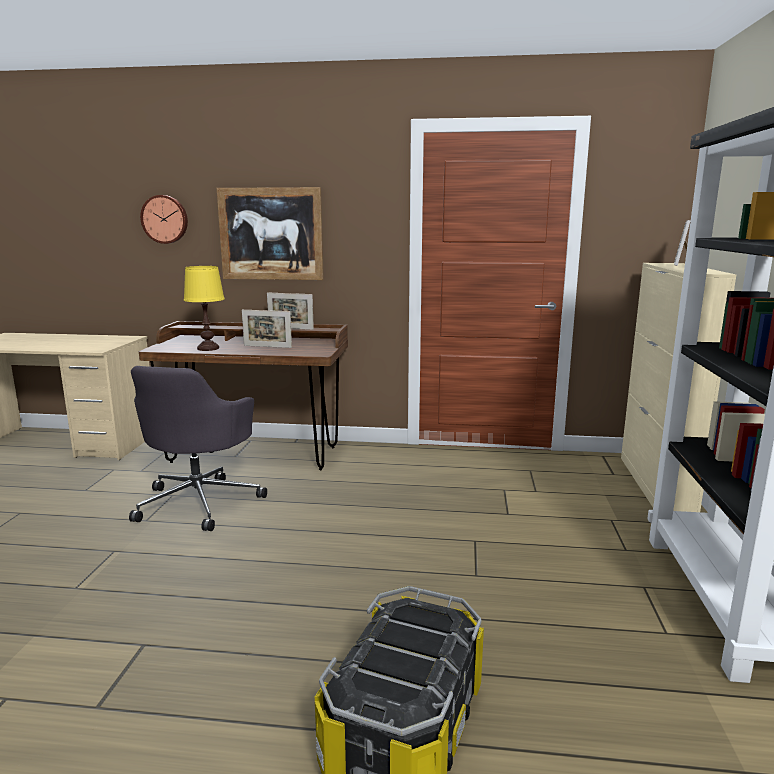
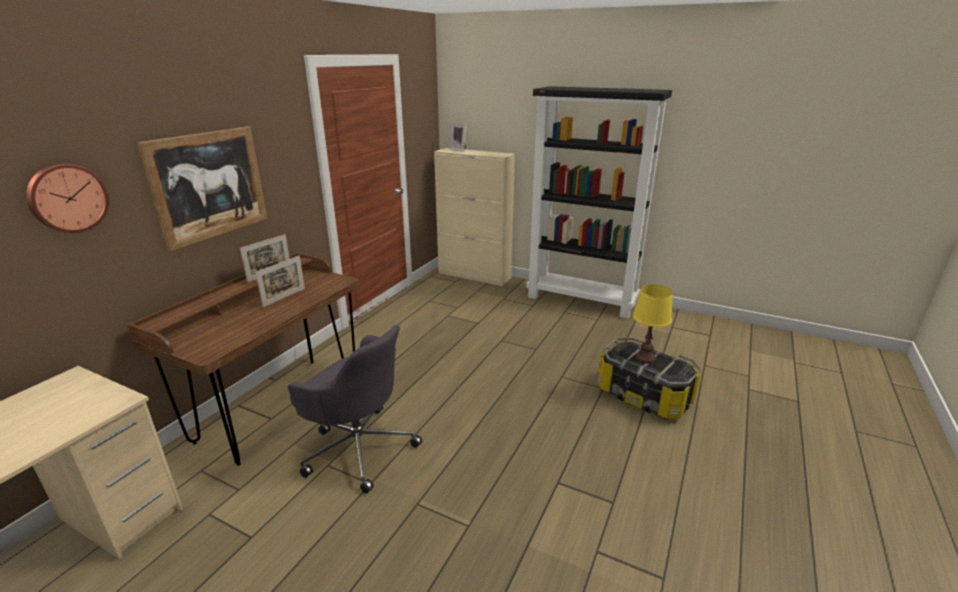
camera: 70 degrees left, 10 degrees up
yellow table lamp [184,266,225,351] -> yellow table lamp moved to [633,284,673,363]

